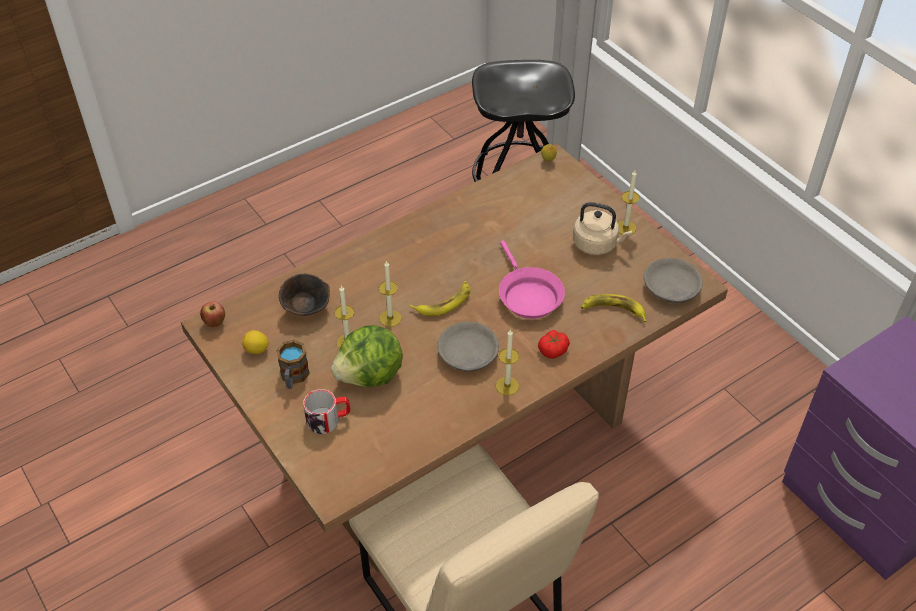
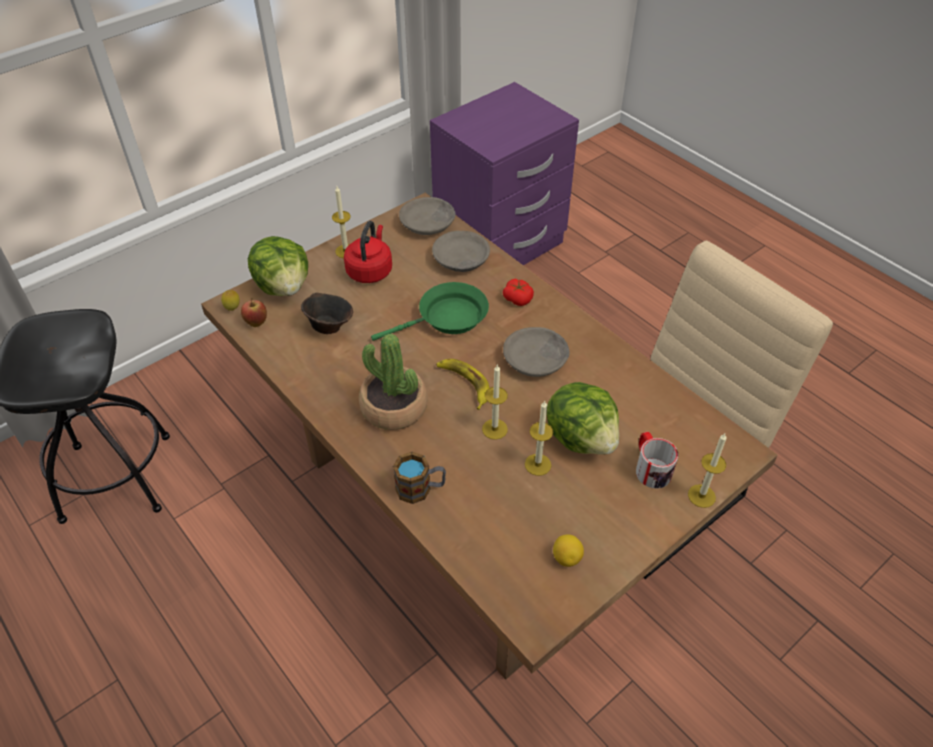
camera: 95 degrees left, 0 degrees up
apple [200,301,225,328] -> apple moved to [241,298,267,327]
mug [276,340,310,389] -> mug moved to [393,452,446,504]
brown bowl [279,274,330,316] -> brown bowl moved to [301,293,353,334]
candle [496,329,519,395] -> candle moved to [688,433,727,508]
pink frying pan [499,240,565,319] -> green frying pan [371,282,489,341]
beige kettle [573,202,632,255] -> red kettle [344,221,392,283]
banana [581,294,647,322] -> grey bowl [432,231,490,272]
none -> lettuce [248,236,308,296]
none -> potted plant [359,334,428,430]

